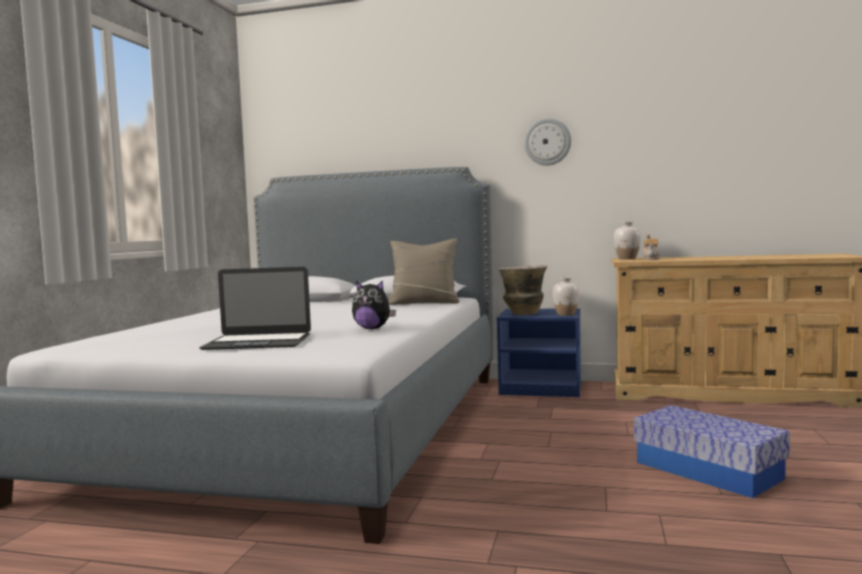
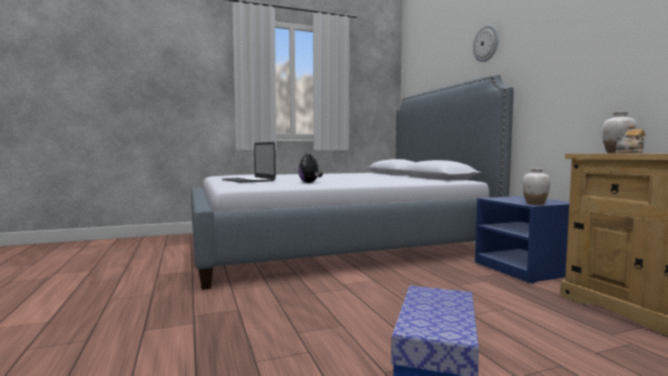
camera: 55 degrees right, 0 degrees up
beige pillow [388,239,459,305] -> none
vase [498,265,548,315] -> none
wall clock [524,118,571,166] -> wall clock moved to [473,24,499,62]

